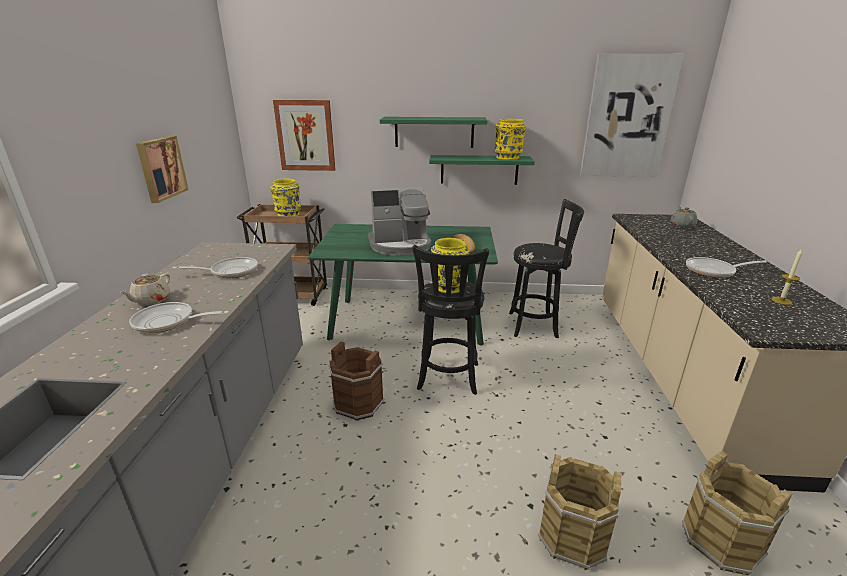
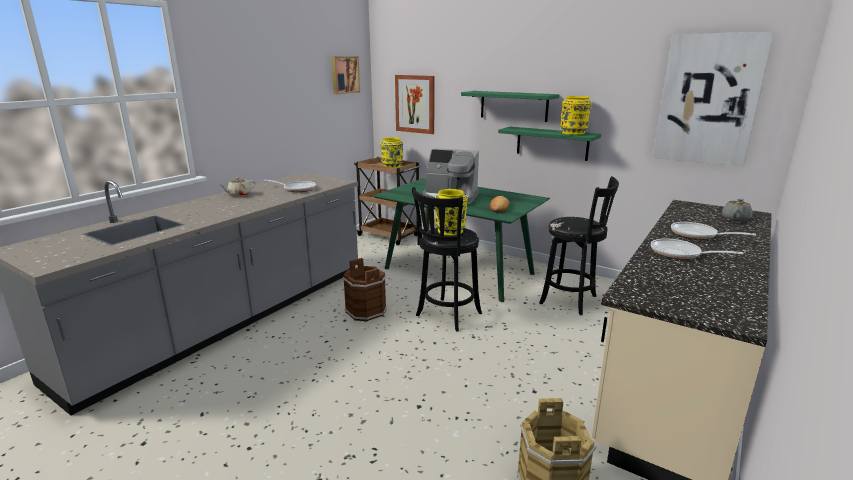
camera: 30 degrees right, 5 degrees down
frying pan [129,302,229,333] -> frying pan moved to [671,222,756,240]
picture [136,136,189,203] -> picture moved to [331,57,360,94]
brown bucket [538,454,621,570] -> none
candle [771,249,802,305] -> none

